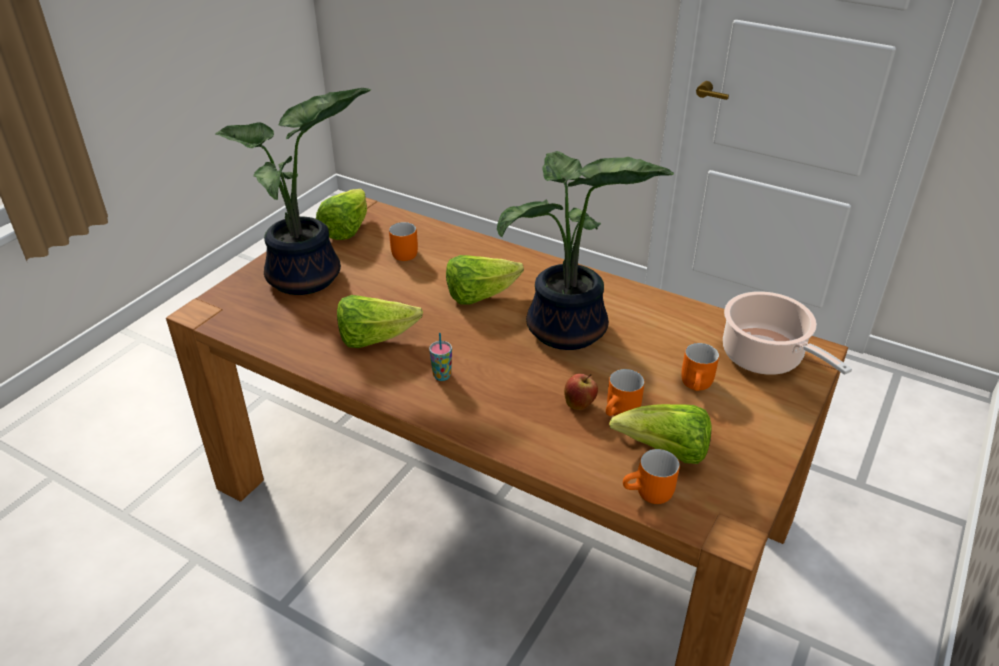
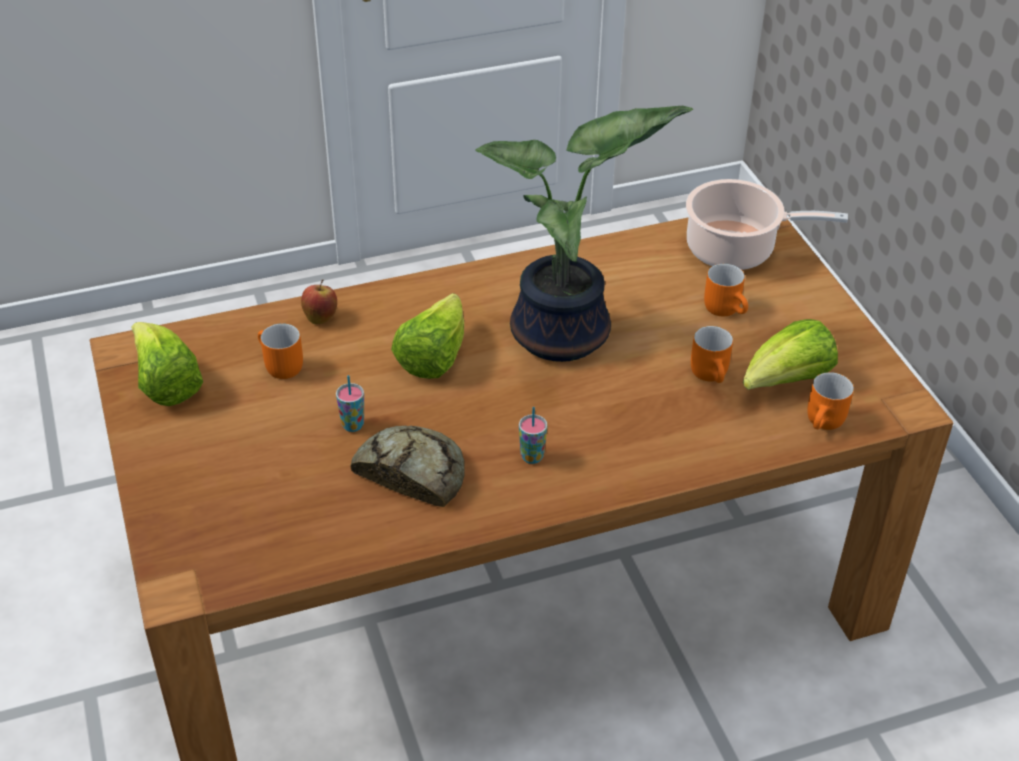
camera: 50 degrees left, 5 degrees up
potted plant [215,88,371,295] -> none
lettuce [337,295,423,348] -> bread [350,425,465,507]
apple [564,374,598,410] -> apple moved to [301,280,337,324]
none -> cup [336,375,364,432]

